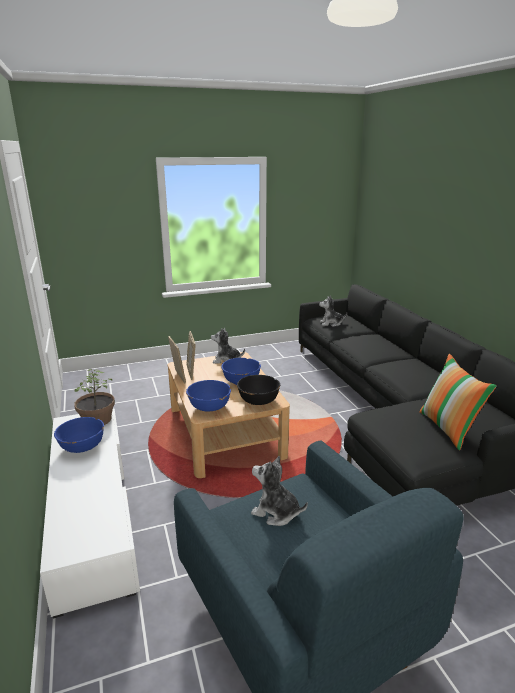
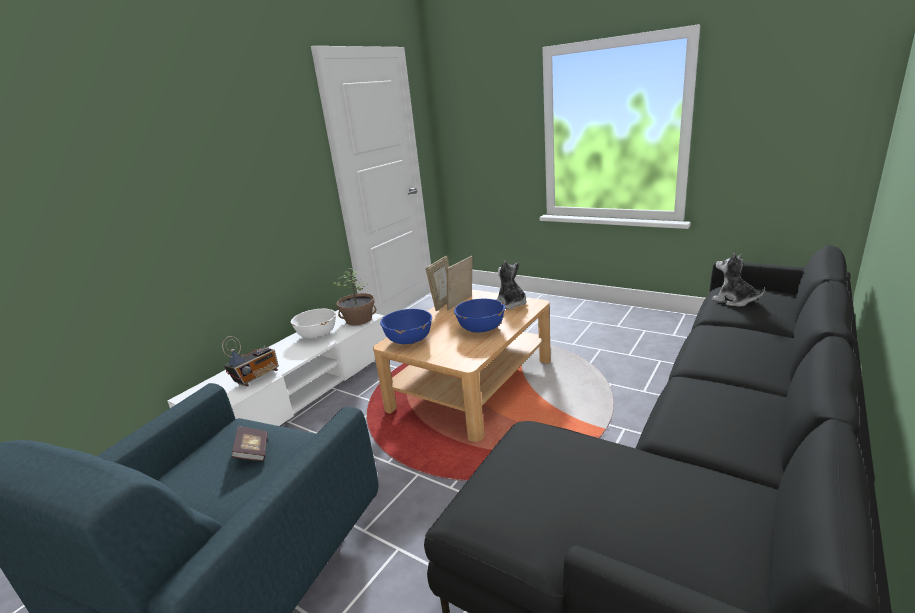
camera: 55 degrees right, 0 degrees up
blue bowl [54,417,104,453] -> white bowl [290,309,336,338]
black bowl [237,375,280,405] -> none
plush toy [251,456,308,526] -> book [231,426,268,461]
pillow [419,354,497,450] -> none
none -> radio [222,336,279,387]

